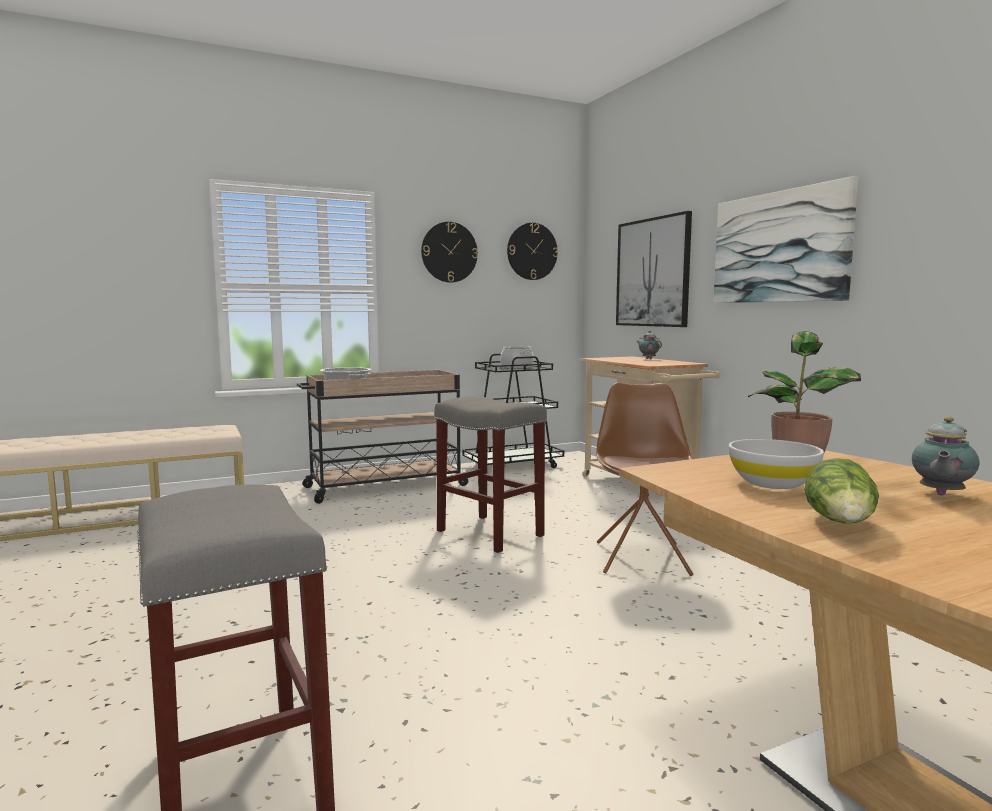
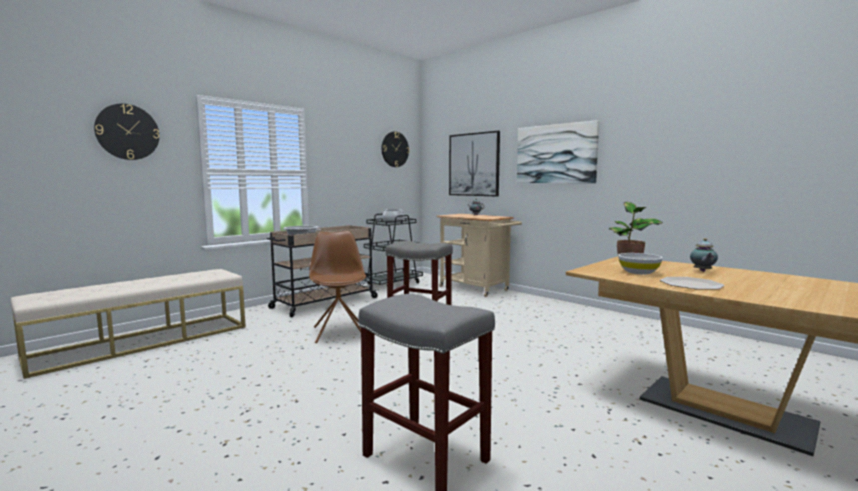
camera: 20 degrees left, 0 degrees up
wall clock [421,222,478,283] -> wall clock moved to [94,104,159,160]
brown chair [596,382,694,576] -> brown chair moved to [309,231,366,343]
lettuce [804,458,879,523] -> plate [660,277,725,290]

